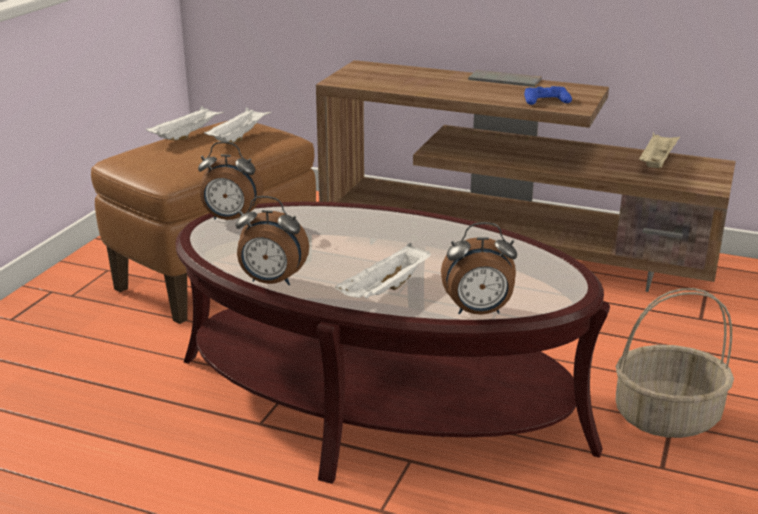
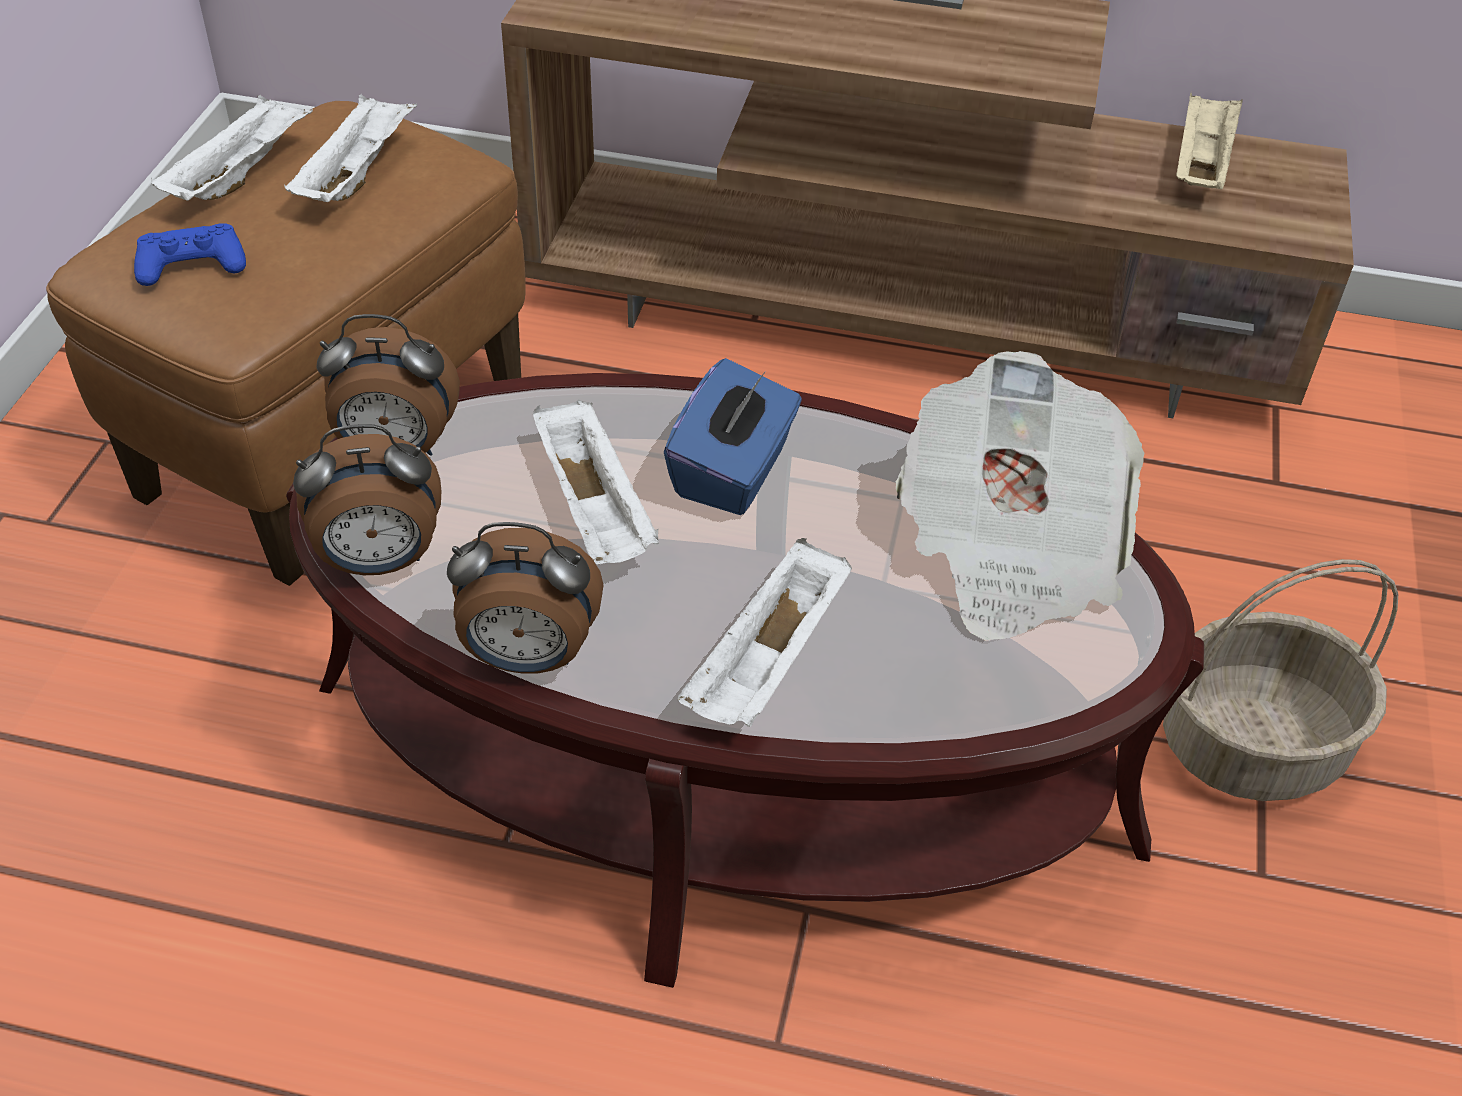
camera: 10 degrees left, 20 degrees up
alarm clock [441,222,517,315] -> alarm clock moved to [293,424,441,575]
blue game controller [524,86,572,105] -> blue game controller moved to [134,223,246,286]
none -> white tray [533,399,659,565]
none -> blue tissue box [664,358,802,515]
none -> newspaper [895,351,1145,641]

